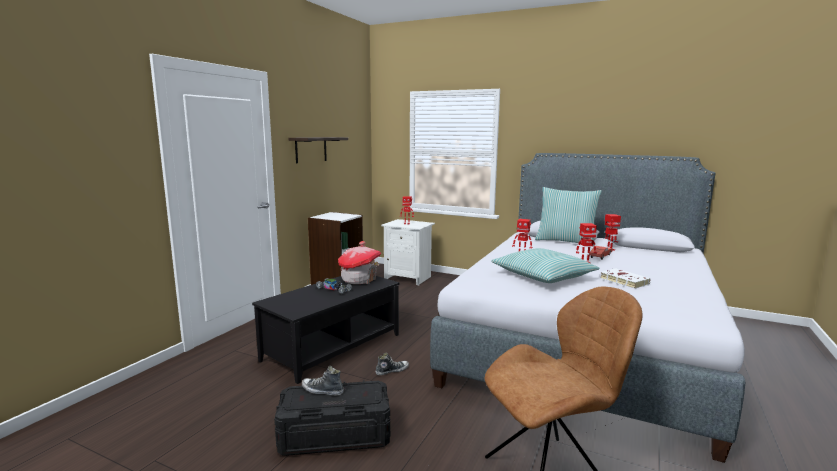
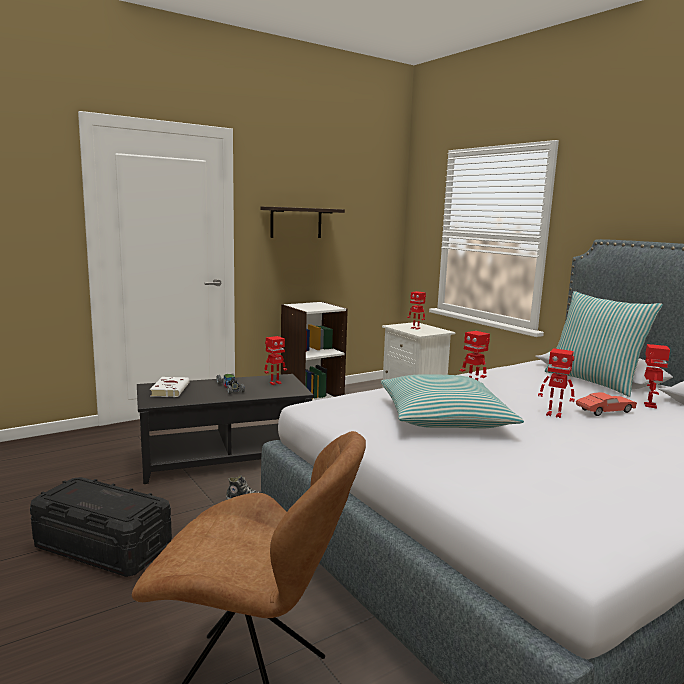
camera: 30 degrees right, 0 degrees up
shoe [302,366,344,396] -> none
toy house [338,241,381,284] -> toy robot [264,336,287,385]
white book [600,268,651,289] -> white book moved to [150,377,190,397]

